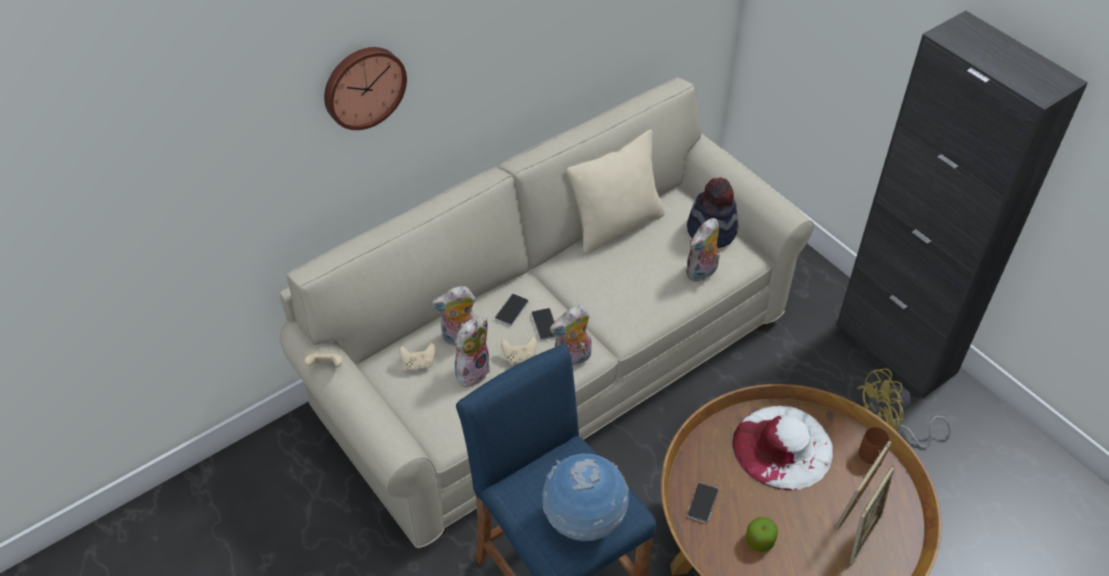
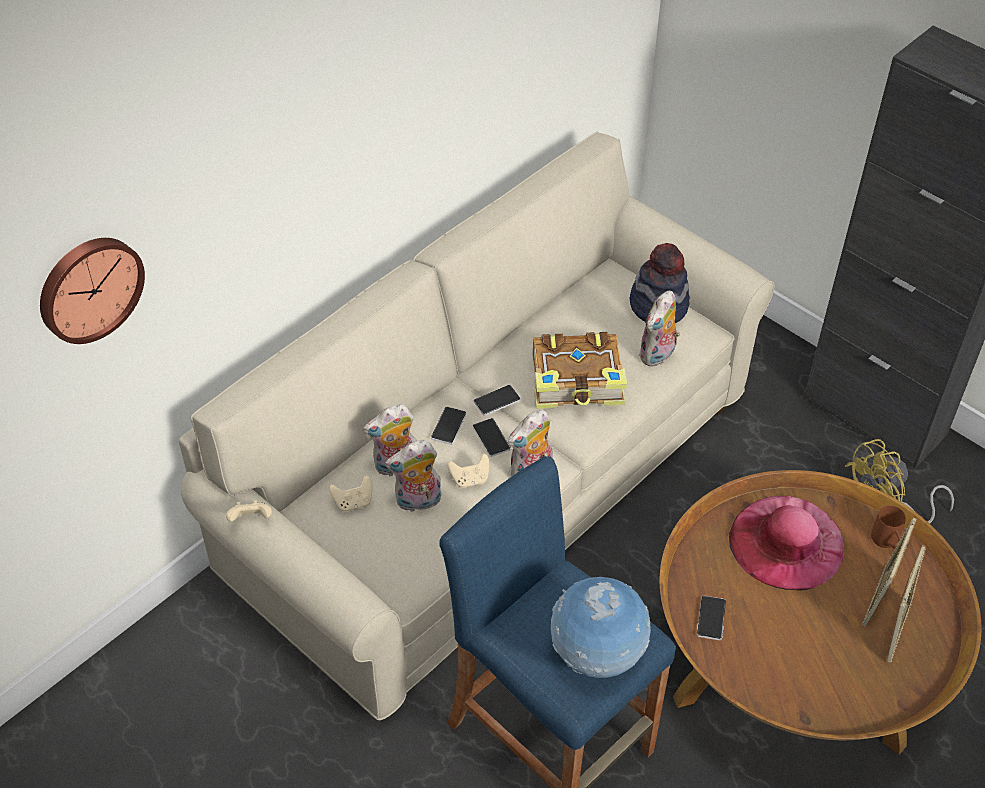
camera: 10 degrees left, 0 degrees up
wall clock [324,47,407,130] -> wall clock moved to [40,238,145,344]
plush toy [455,317,490,387] -> plush toy turned 135 degrees counterclockwise [385,440,442,512]
beige pillow [566,130,665,255] -> none
white hat [732,405,833,490] -> pink hat [729,496,844,591]
apple [746,517,778,552] -> none
none -> phone [474,385,521,416]
none -> book [533,332,627,409]

